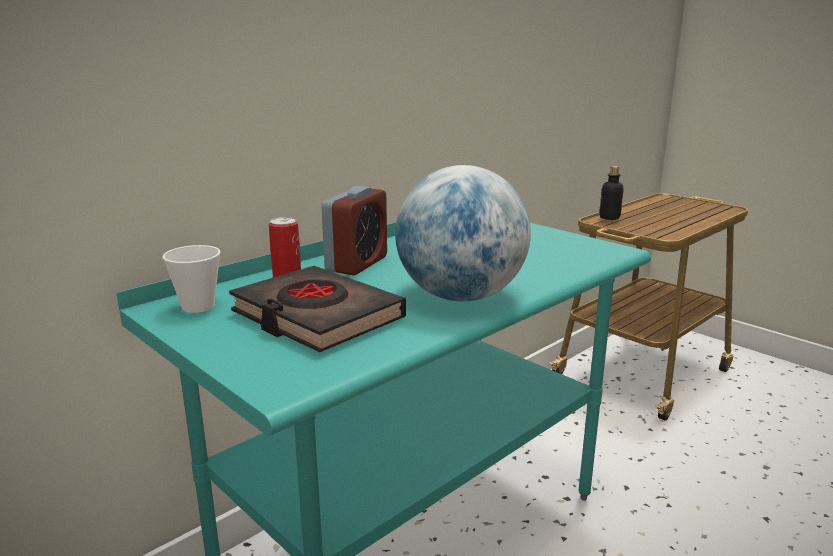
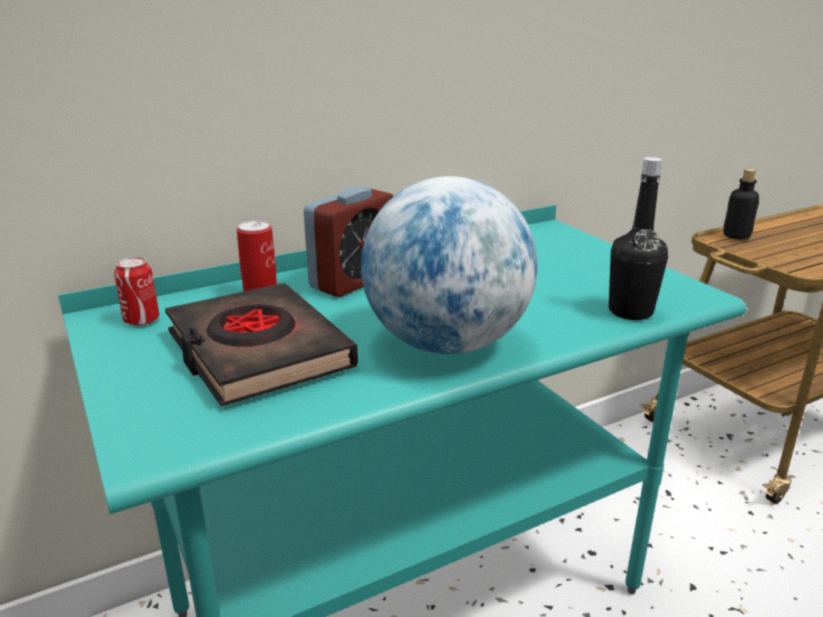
camera: 15 degrees right, 5 degrees up
cup [162,245,221,313] -> can [114,257,159,326]
none -> black bottle [609,157,668,320]

